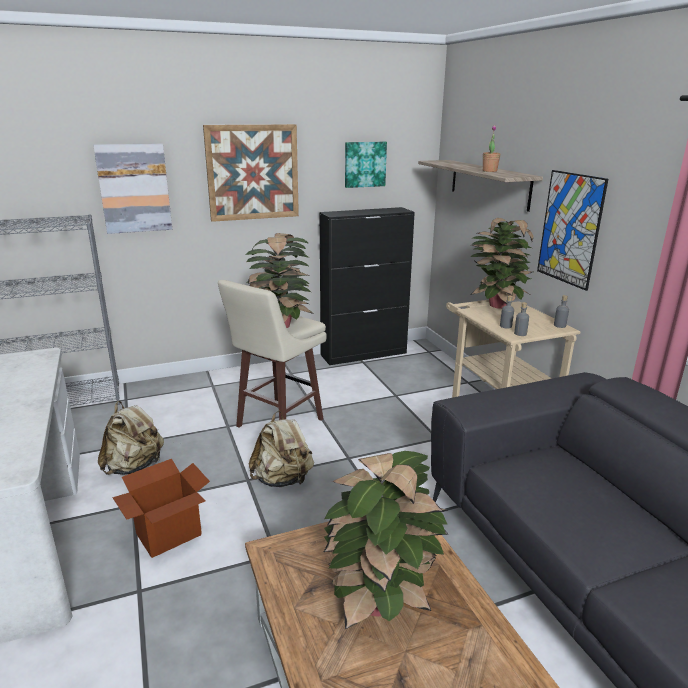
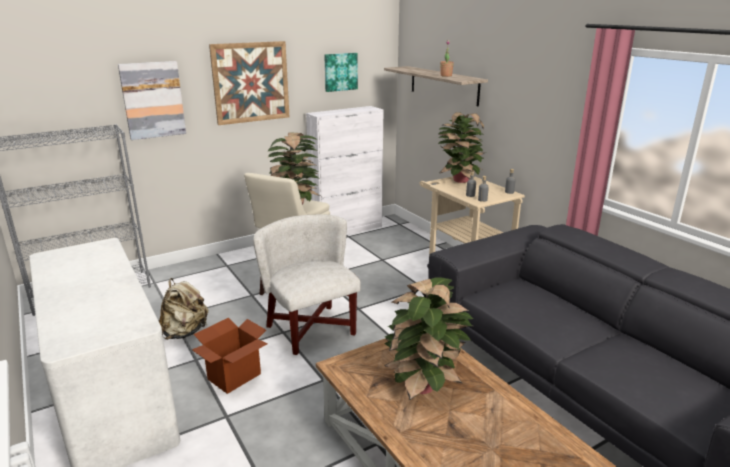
camera: 10 degrees left, 0 degrees up
beige backpack [249,411,314,487] -> white armchair [253,215,361,355]
black cabinet [319,207,415,365] -> white cabinet [306,106,384,235]
picture [537,170,608,291] -> none

